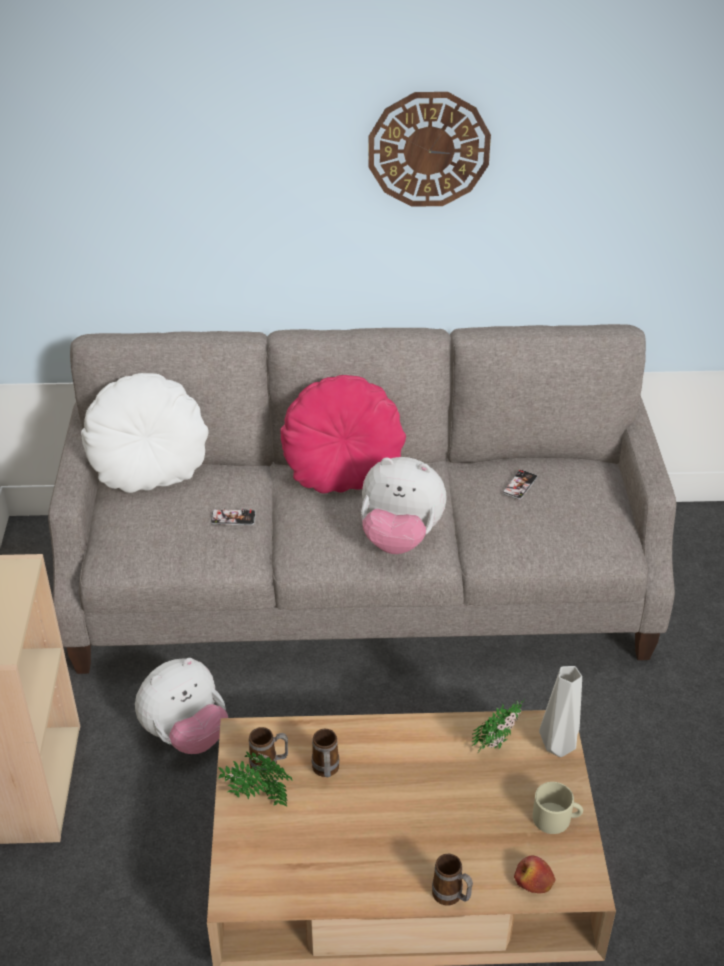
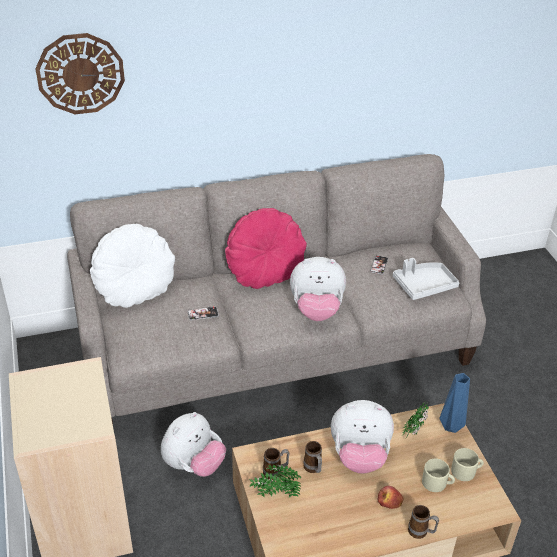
camera: 15 degrees left, 0 degrees up
wall clock [368,92,491,207] -> wall clock moved to [35,33,125,114]
apple [514,855,556,894] -> apple moved to [378,486,404,509]
grey vase [539,666,582,757] -> blue vase [440,373,470,433]
none -> plush toy [331,400,394,474]
none -> grey tray [393,258,459,300]
none -> beige mug [422,459,455,492]

